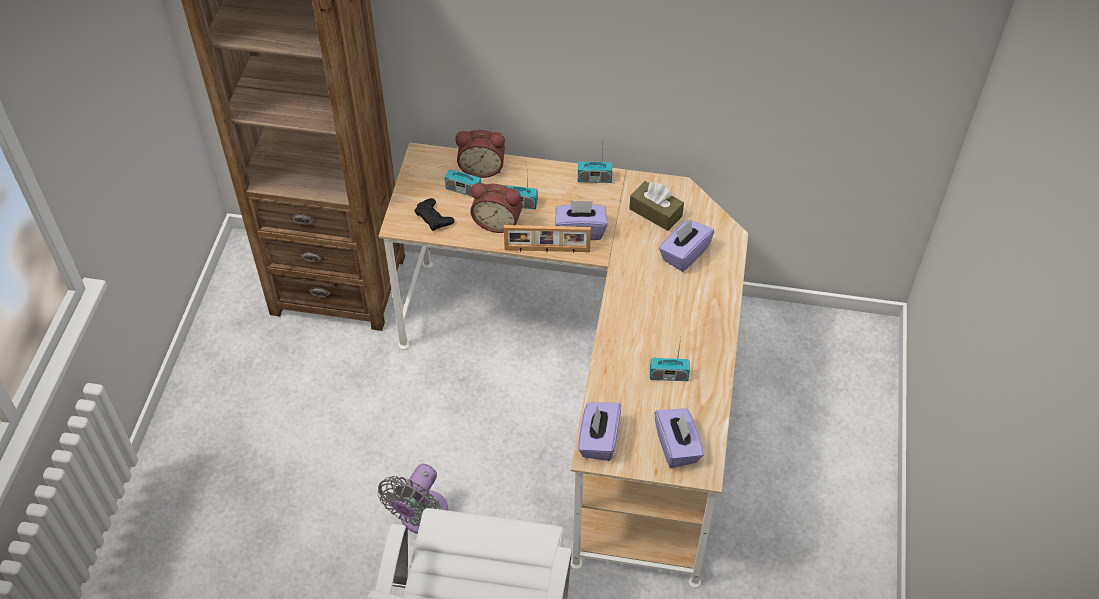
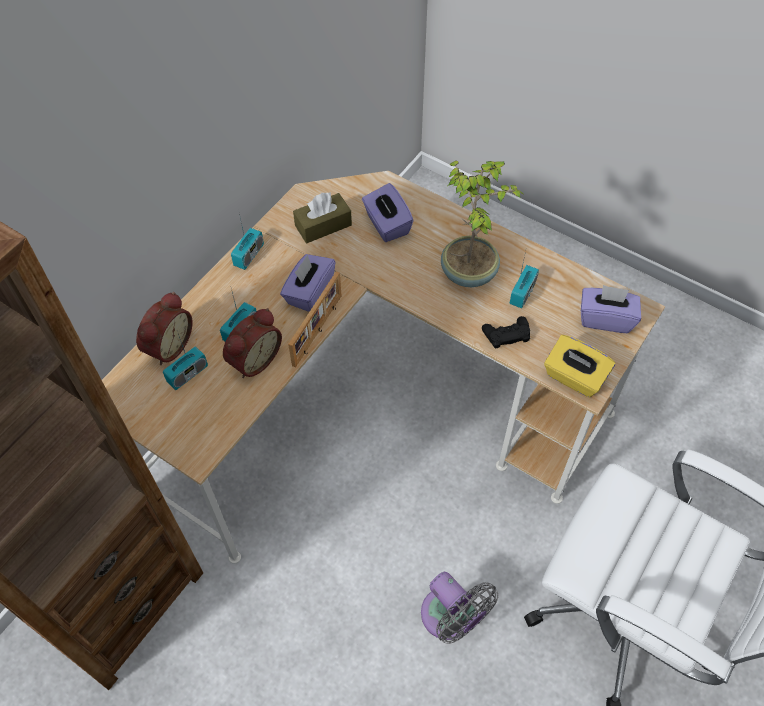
camera: 65 degrees left, 5 degrees up
black game controller [414,198,454,231] -> black game controller moved to [482,316,530,348]
purple tissue box [578,403,621,461] -> yellow tissue box [544,335,615,397]
none -> potted plant [441,161,523,287]

